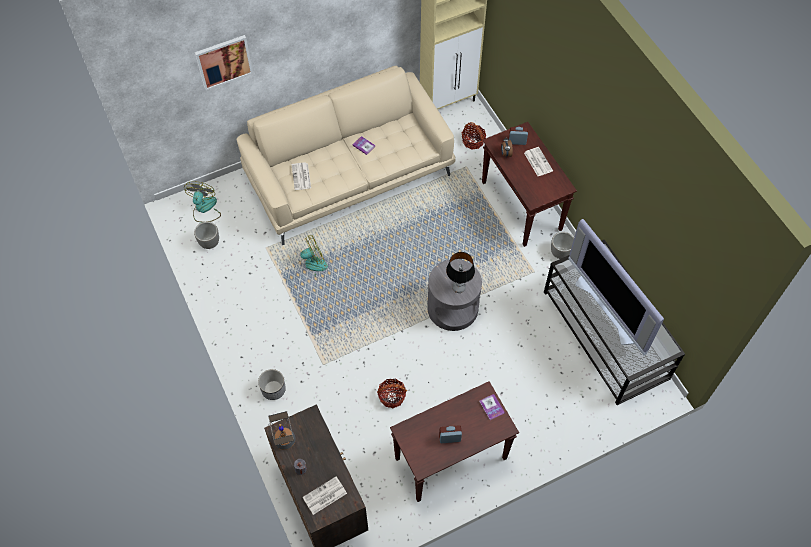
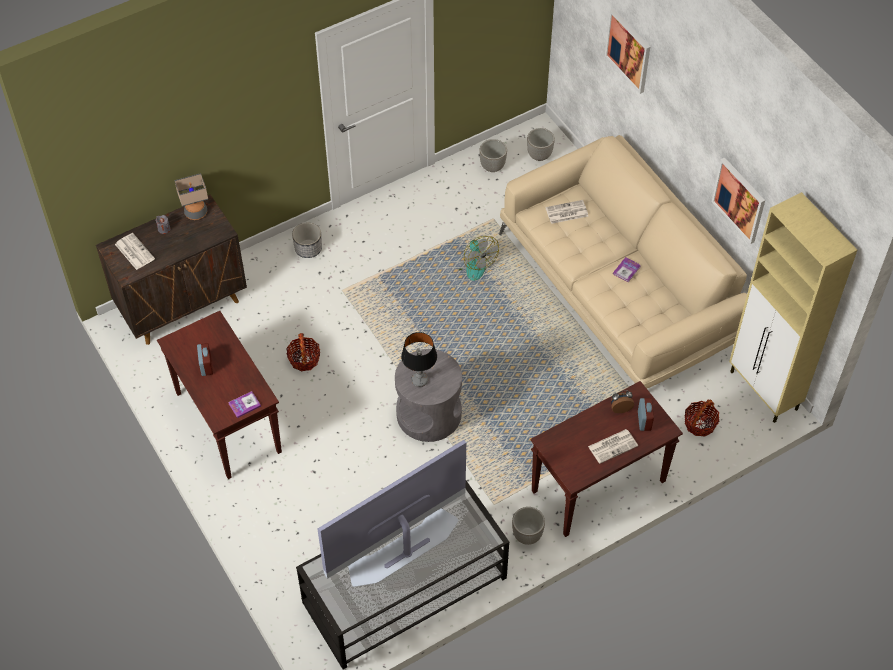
camera: 85 degrees right, 5 degrees down
fan [184,181,221,222] -> planter [527,128,555,161]
none -> picture [712,158,765,244]

